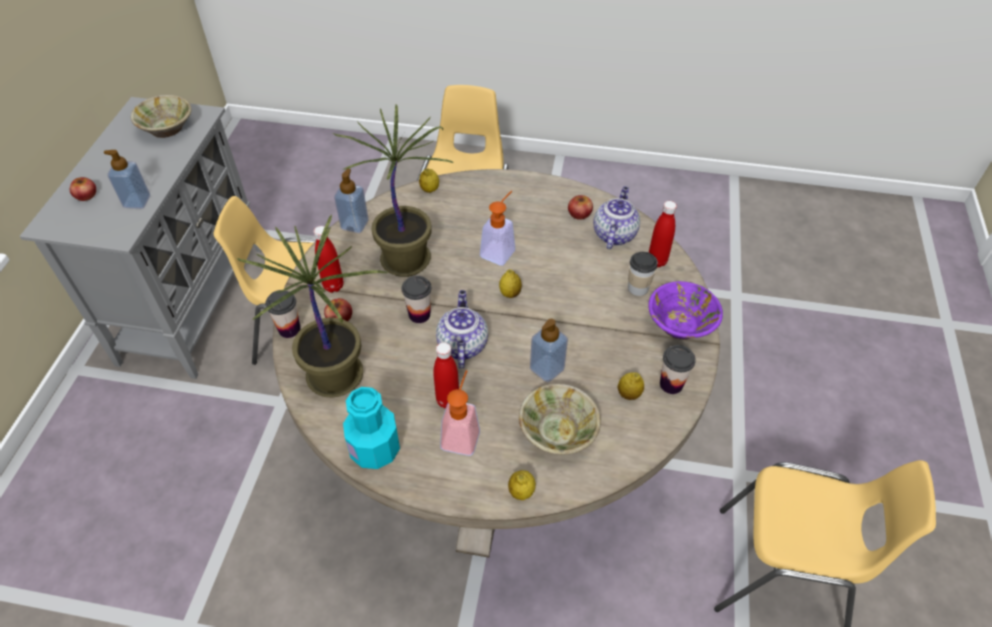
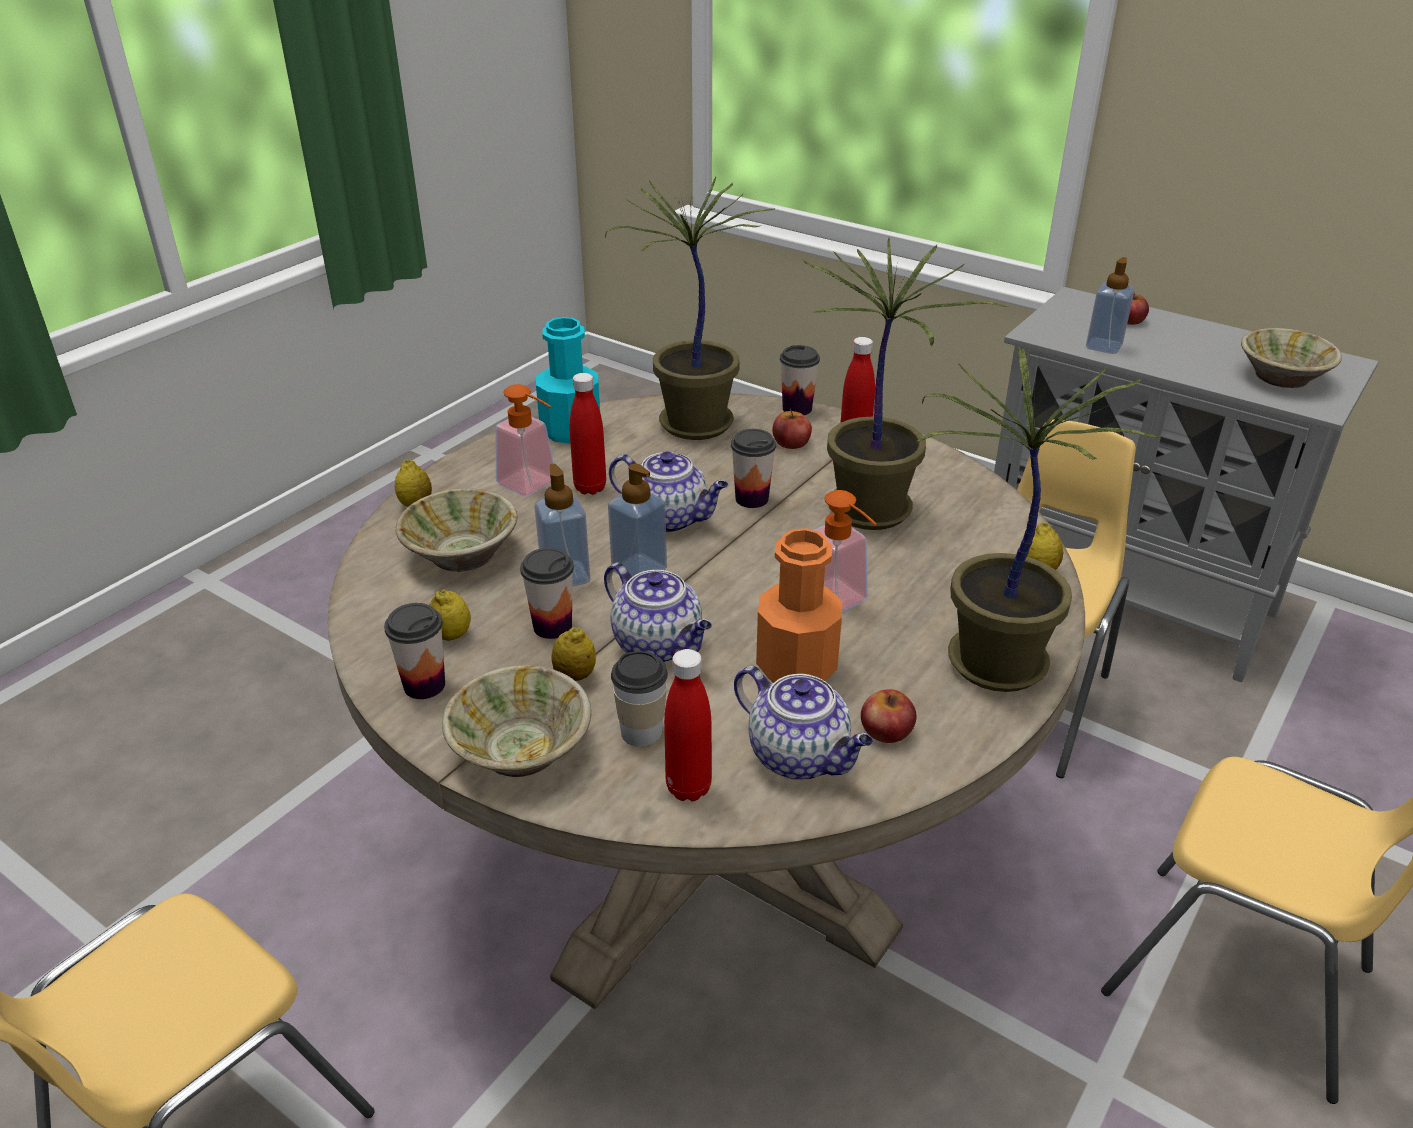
camera: 115 degrees right, 15 degrees down
soap dispenser [334,169,369,233] -> soap dispenser moved to [608,464,667,577]
lemon [499,269,522,298] -> lemon moved to [552,627,596,681]
purple bowl [648,281,723,340] -> beige bowl [442,665,591,777]
none -> cup [520,548,574,639]
none -> teapot [604,562,712,663]
none -> orange bottle [756,528,842,683]
none -> potted plant [917,347,1162,692]

